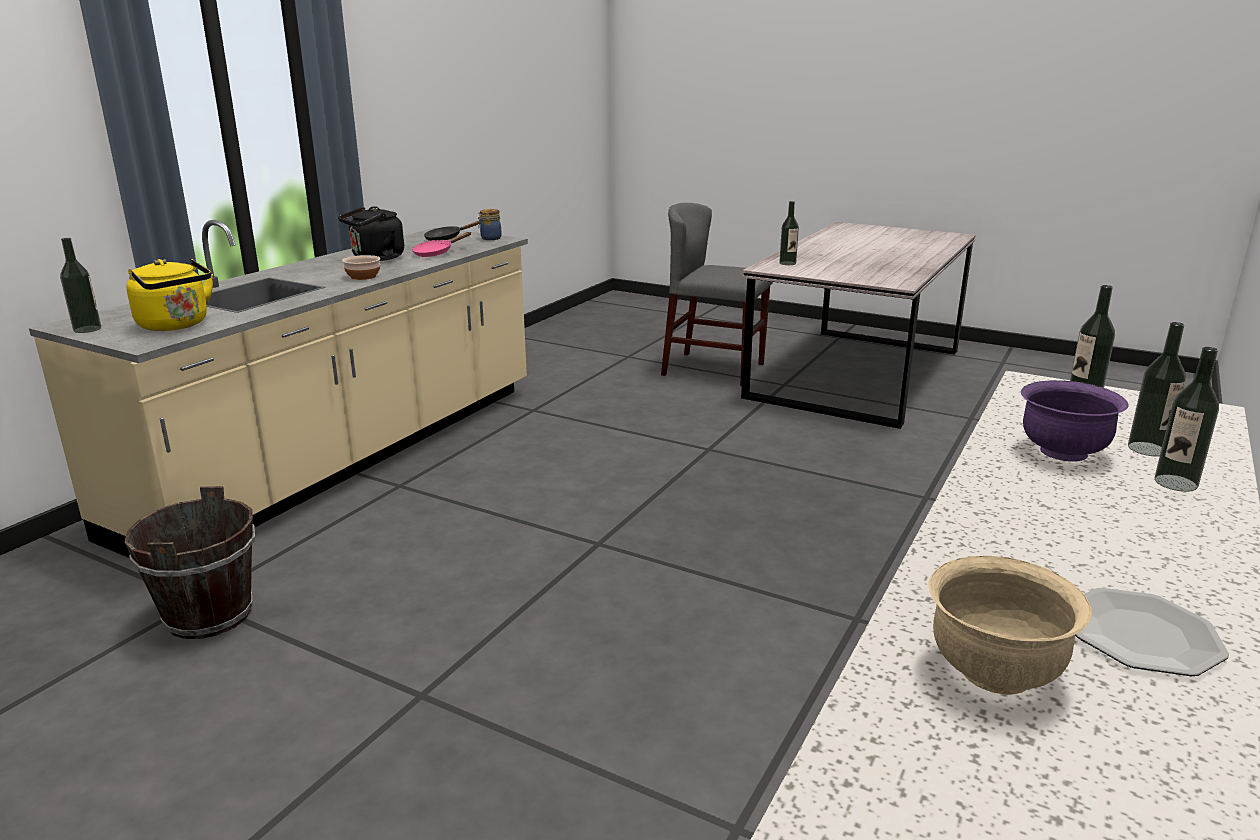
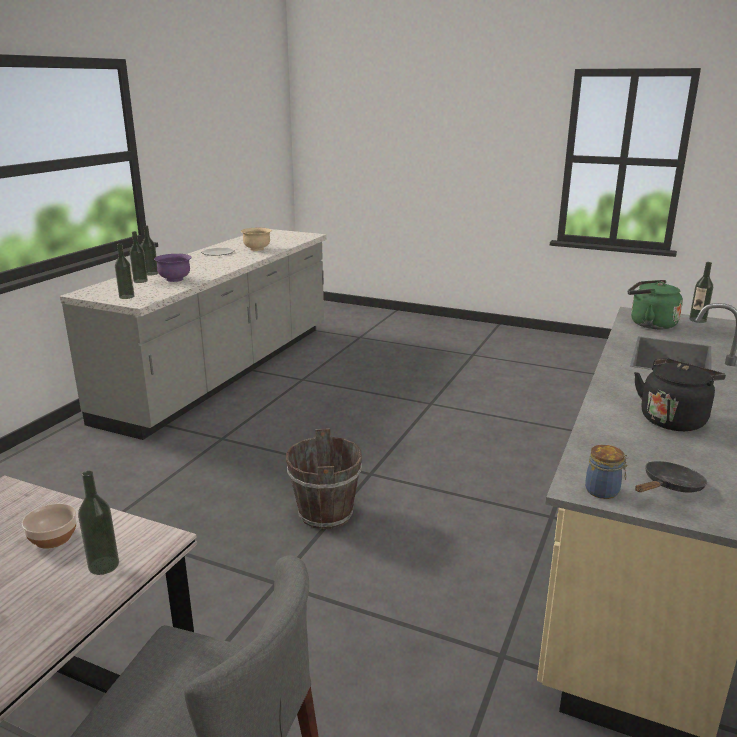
camera: 175 degrees right, 0 degrees up
brown bucket [124,486,255,639] -> brown bucket moved to [286,429,362,529]
yellow kettle [126,259,213,331] -> green kettle [628,280,683,329]
bowl [342,255,380,280] -> bowl moved to [22,504,76,549]
pink frying pan [412,232,471,257] -> none

